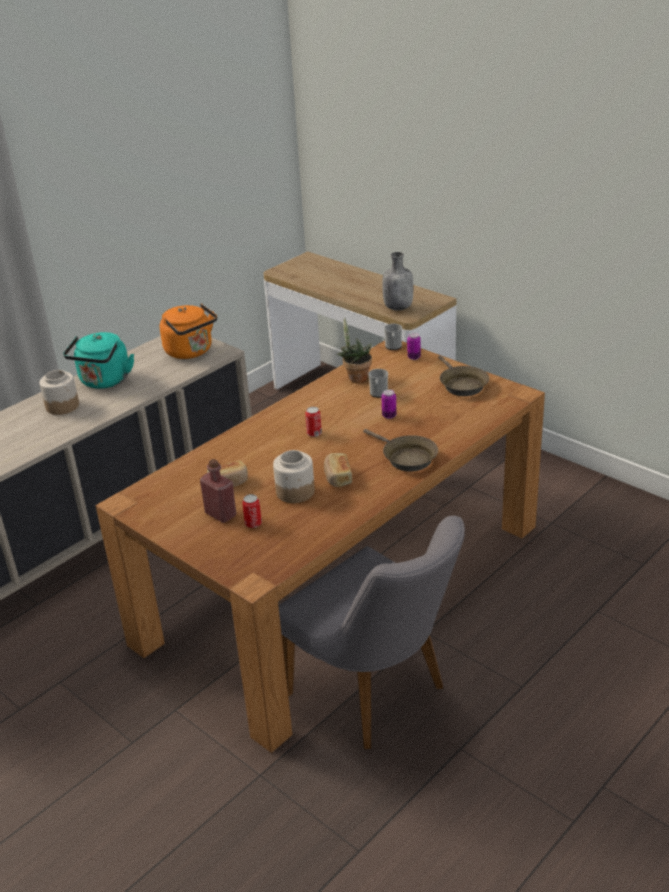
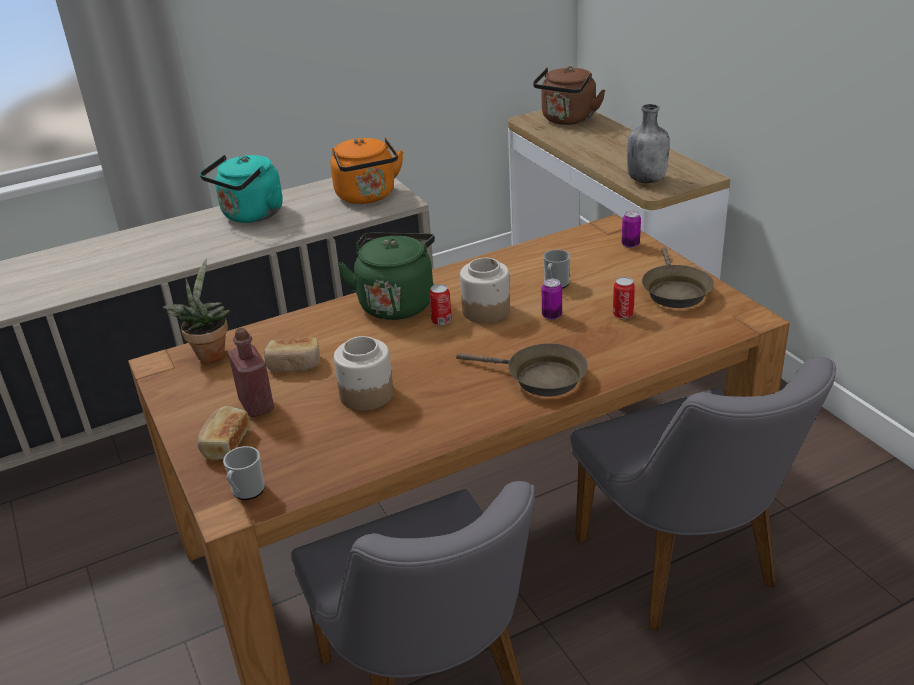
camera: 20 degrees right, 0 degrees up
jar [40,370,79,415] -> jar moved to [460,258,510,323]
can [242,494,262,528] -> can moved to [613,277,635,319]
bread [324,453,352,487] -> bread moved to [197,406,250,460]
potted plant [337,317,372,383] -> potted plant moved to [162,259,230,362]
brown frying pan [363,429,438,472] -> brown frying pan turned 45 degrees counterclockwise [456,344,588,397]
mug [384,324,402,350] -> mug moved to [223,446,265,500]
none -> green kettle [337,232,435,320]
none -> brown kettle [533,66,606,125]
none -> grey chair [570,357,836,631]

